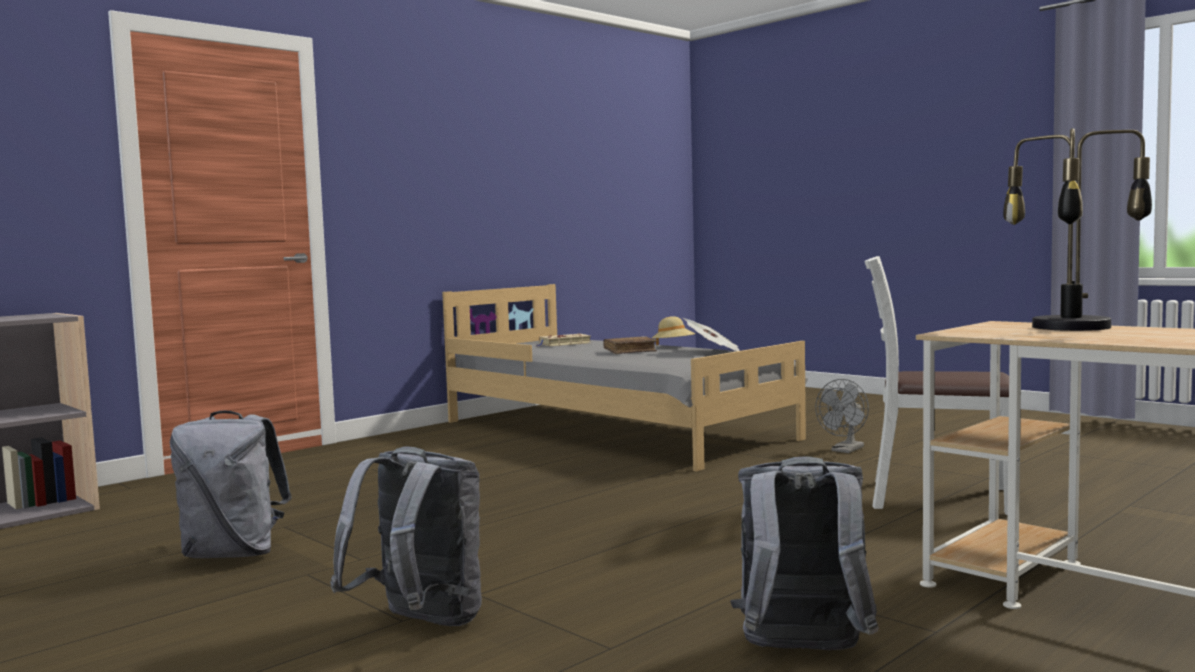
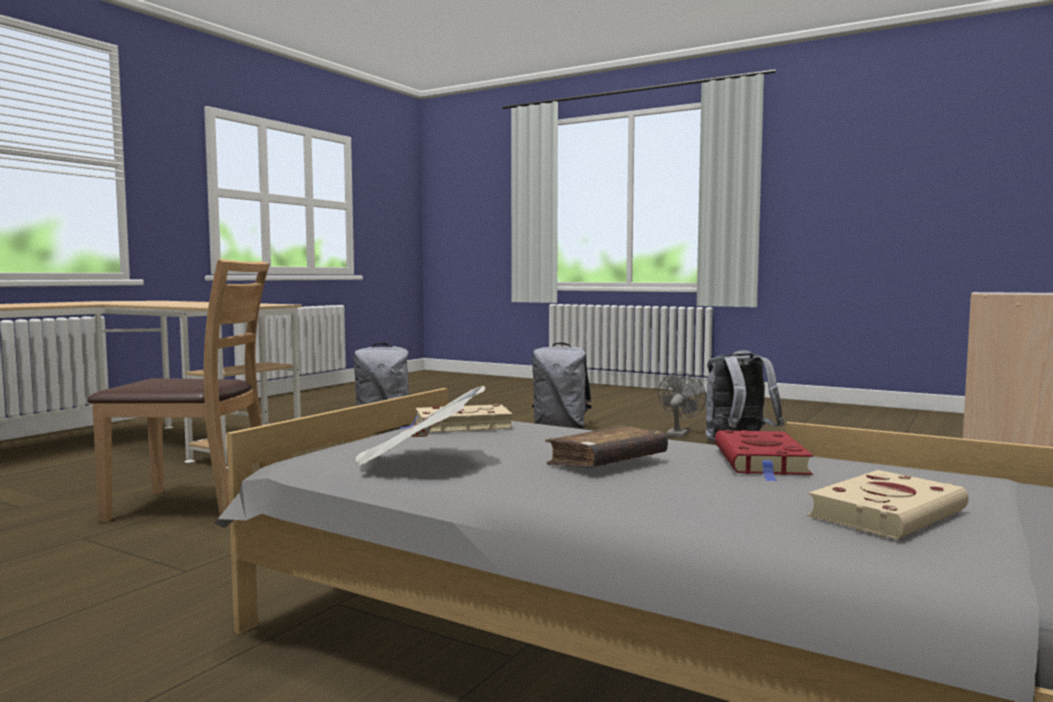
camera: 165 degrees right, 0 degrees up
beige hat [652,316,695,345] -> none
grey fan [815,379,869,453] -> grey fan moved to [658,372,706,438]
white chair [864,256,1009,515] -> brown chair [87,259,270,526]
table lamp [1003,128,1152,331] -> none
none -> beige book [401,404,513,433]
none -> red book [715,430,813,482]

